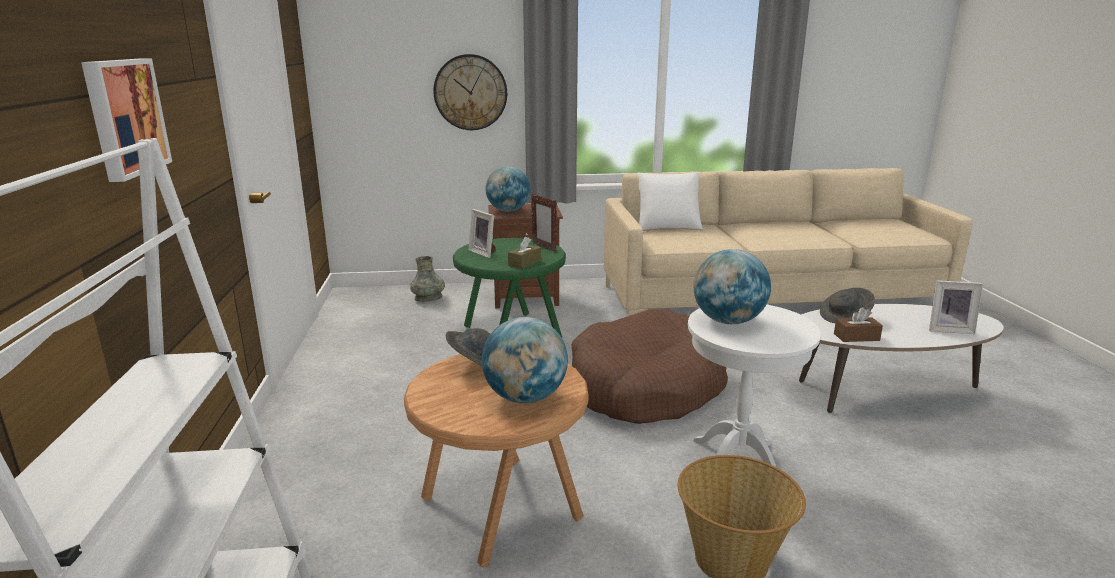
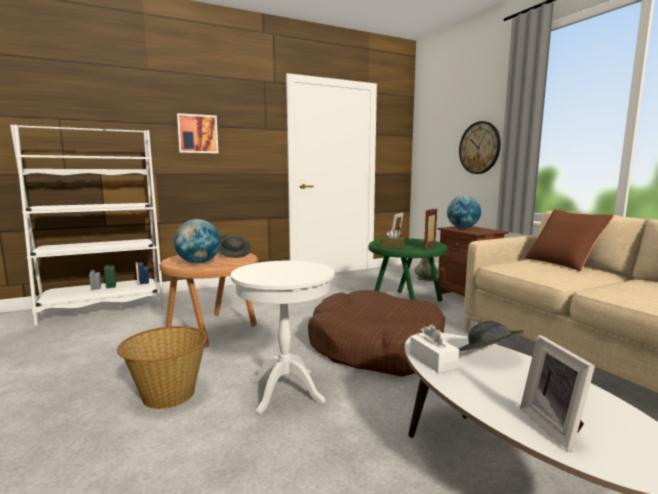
camera: 70 degrees right, 10 degrees down
white pillow [636,172,703,231] -> brown pillow [525,210,614,271]
globe [693,249,771,324] -> none
brown tissue box [834,307,883,342] -> white tissue box [410,324,459,373]

